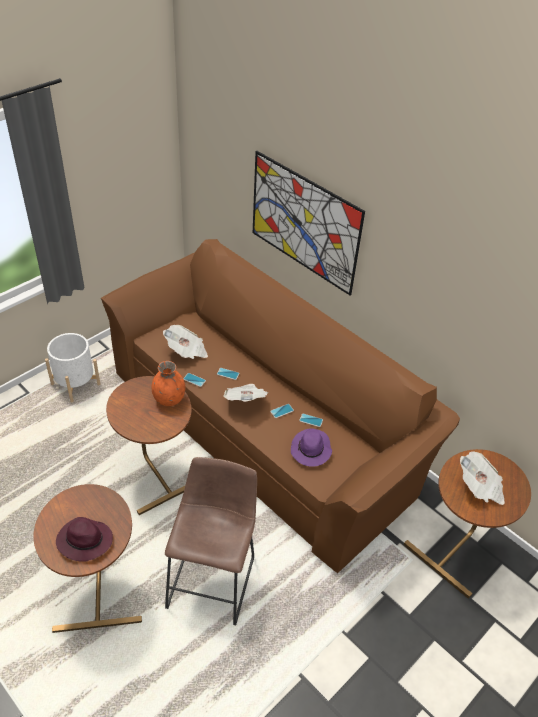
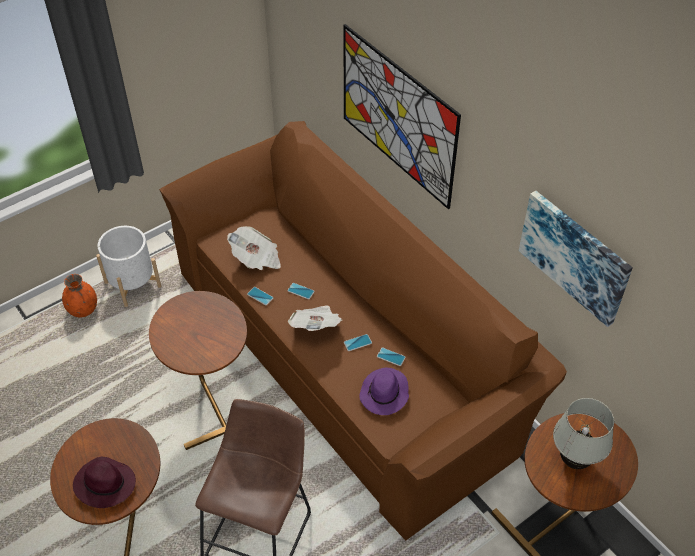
camera: 10 degrees right, 5 degrees up
orange vase [151,361,186,406] -> orange vase moved to [62,274,97,318]
newspaper [460,452,505,505] -> white table lamp [553,398,614,469]
none -> picture [519,191,633,327]

